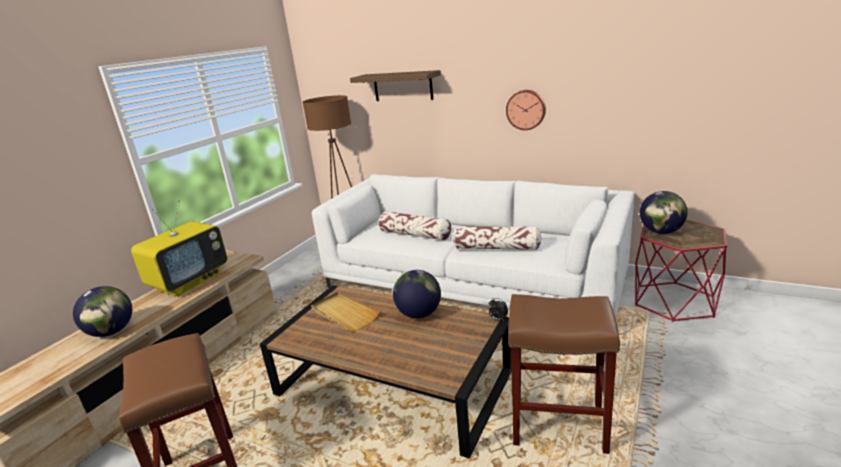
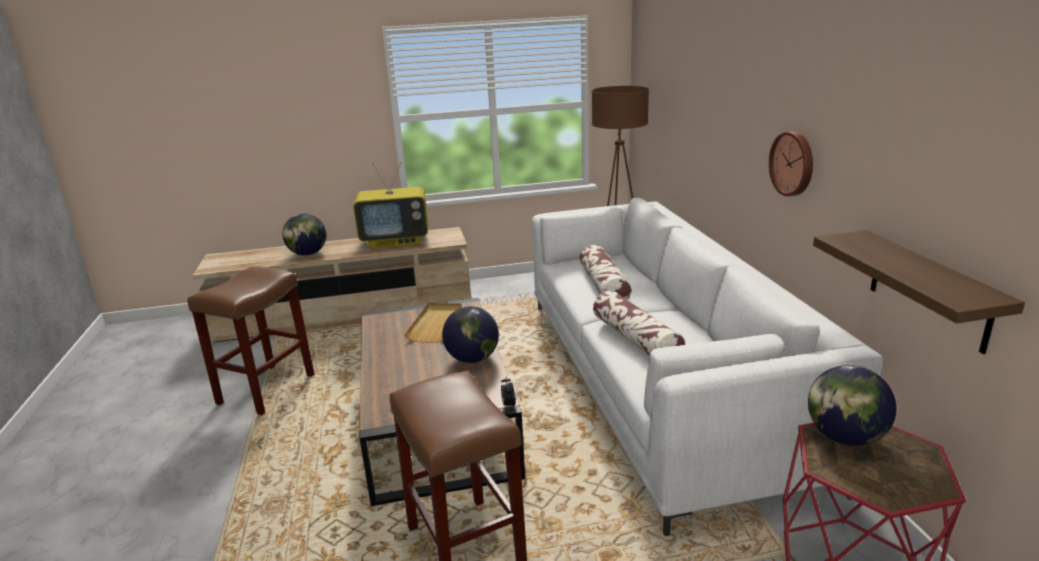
camera: 50 degrees right, 0 degrees up
shelf [350,70,441,101] -> shelf moved to [813,230,1025,354]

